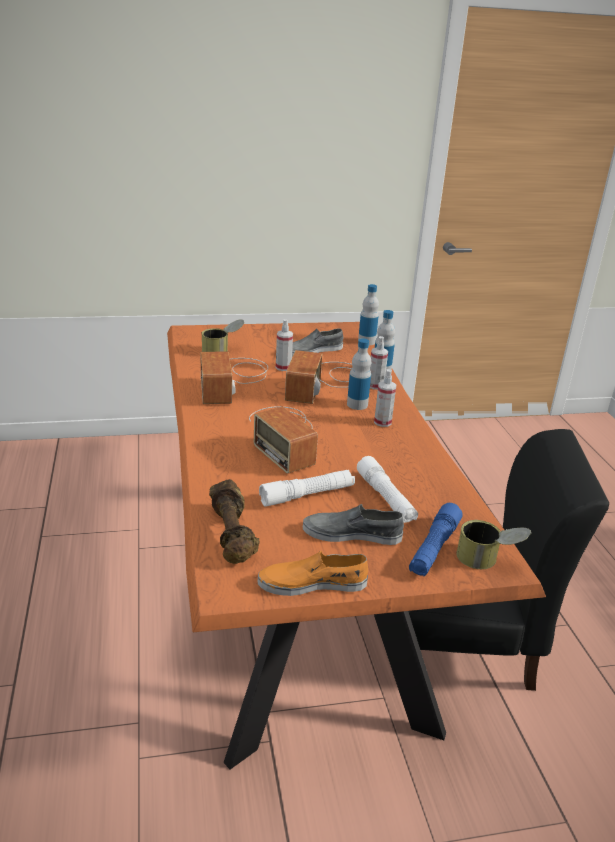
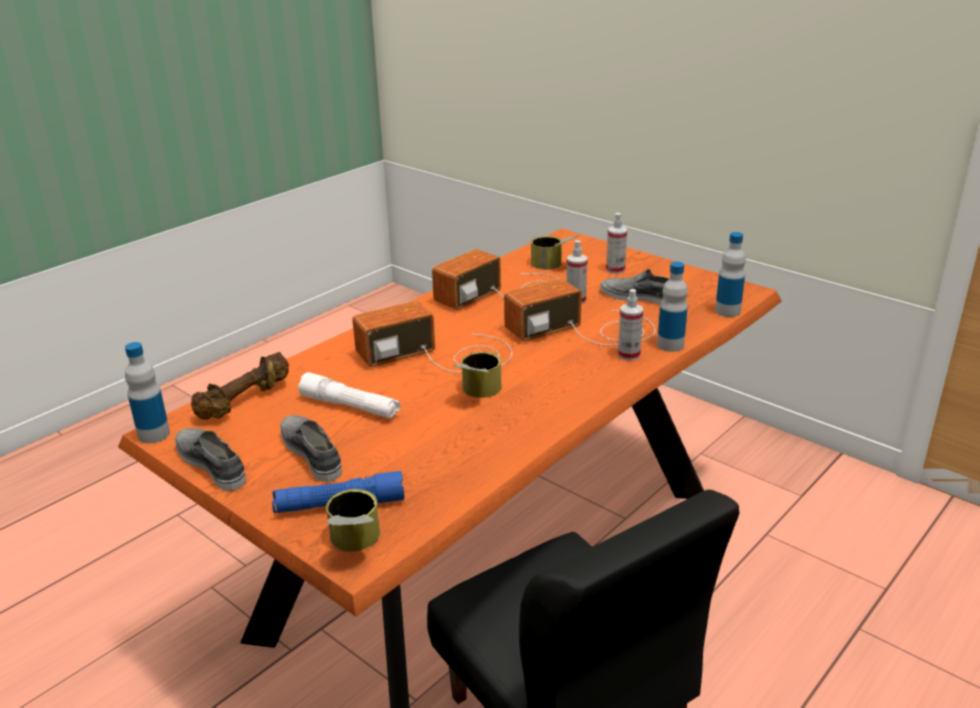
camera: 55 degrees right, 0 degrees up
radio [249,406,318,474] -> radio turned 45 degrees clockwise [352,301,512,373]
orange shoe [258,551,368,596] -> grey shoe [175,428,246,491]
bottle [347,338,371,410] -> bottle moved to [125,342,170,443]
white flashlight [357,456,418,523] -> none
spray bottle [374,369,396,427] -> spray bottle moved to [606,213,627,274]
none -> can [453,352,502,398]

